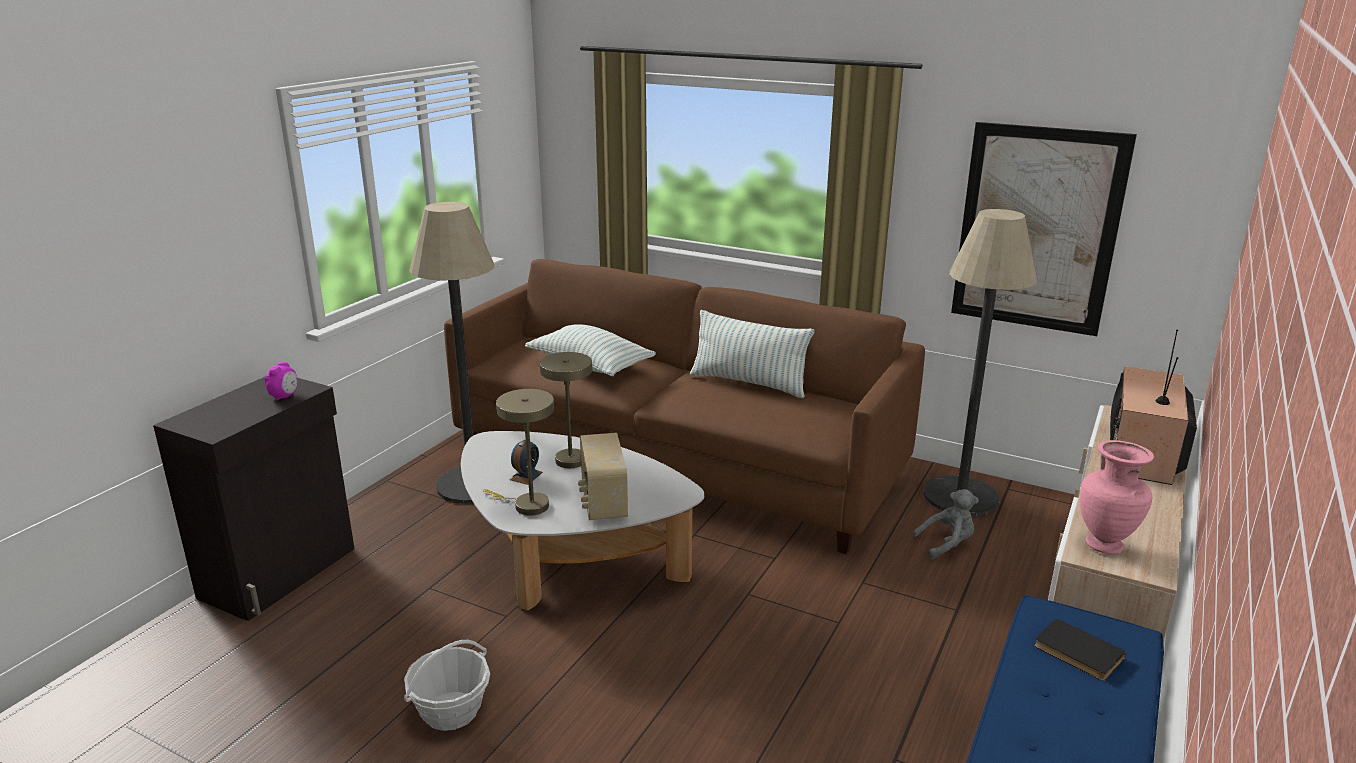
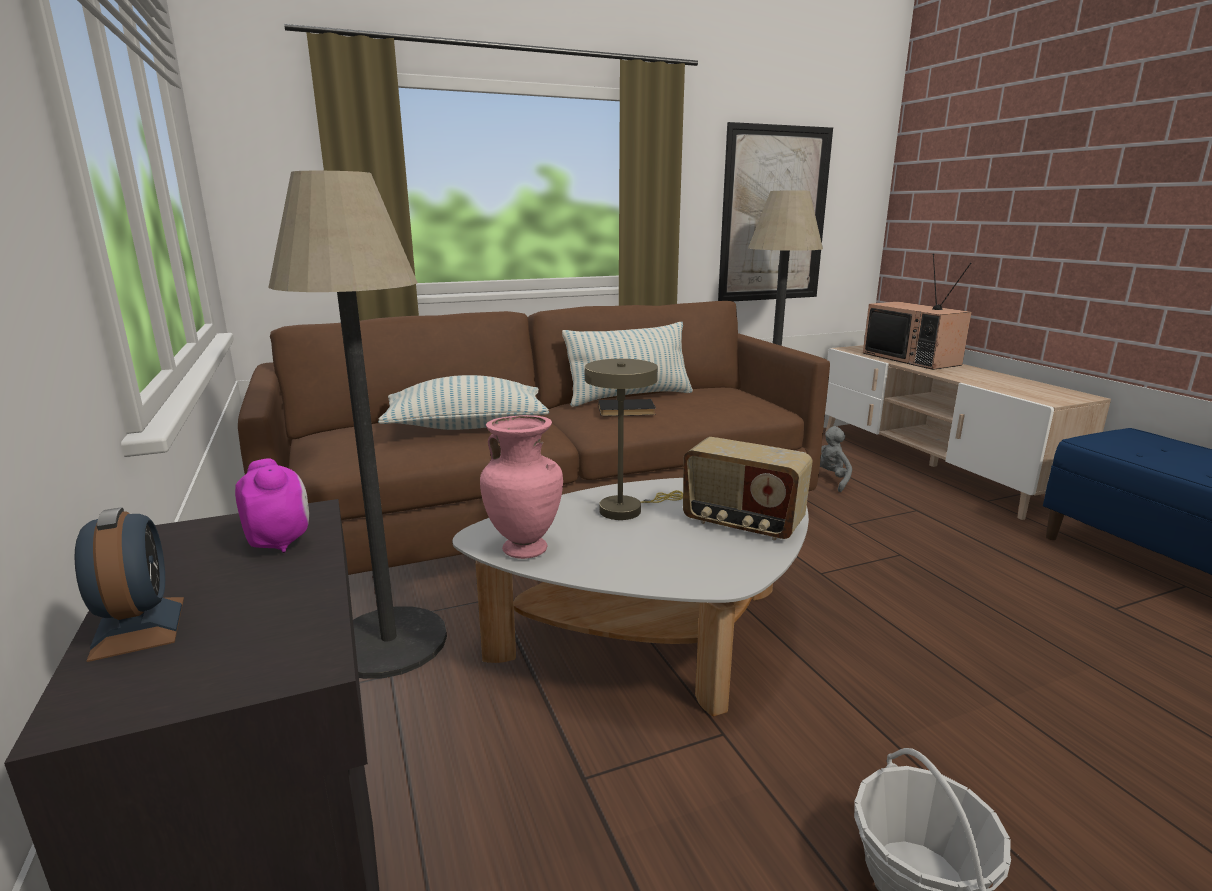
camera: 50 degrees left, 5 degrees down
beige table lamp [483,389,554,516] -> none
alarm clock [510,440,543,485] -> alarm clock moved to [74,507,184,662]
black book [1035,618,1126,681] -> black book moved to [598,399,656,416]
pink vase [1080,440,1154,554] -> pink vase moved to [480,415,563,559]

